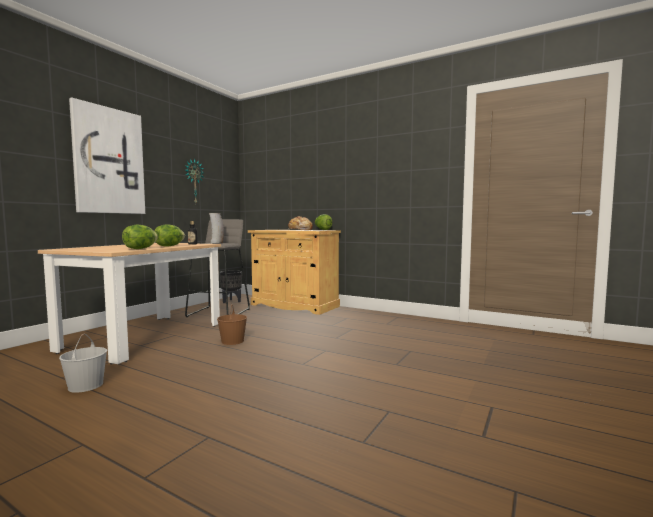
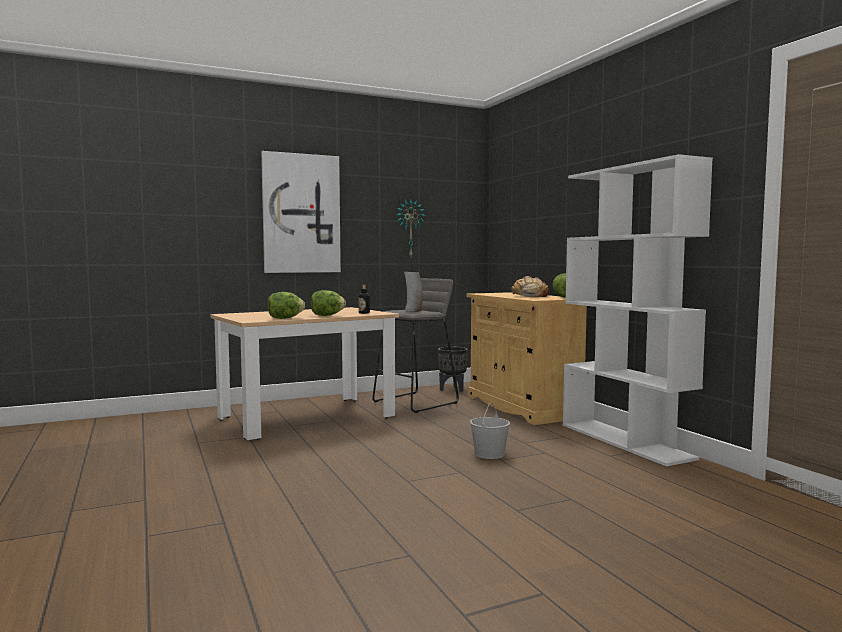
camera: 35 degrees right, 0 degrees up
white bucket [59,334,107,393] -> white bucket moved to [470,403,510,459]
brown bucket [217,304,247,345] -> none
none -> white bookcase [563,154,713,466]

